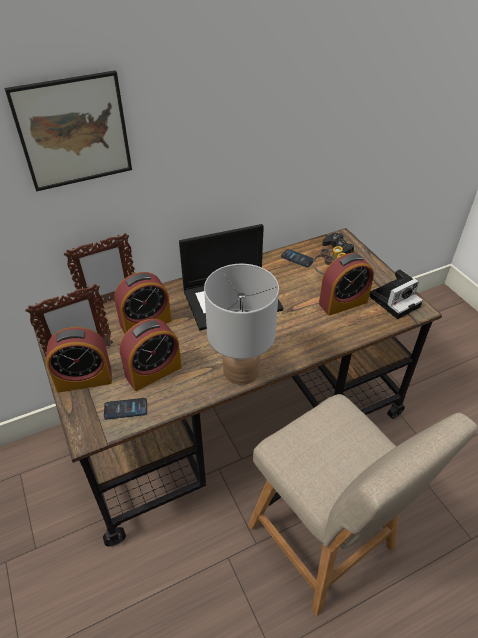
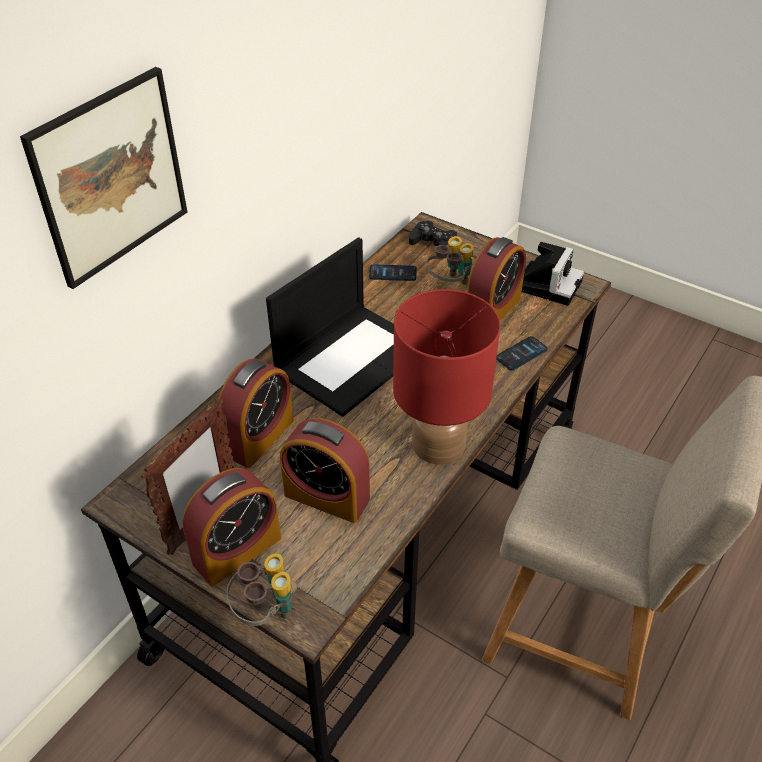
camera: 30 degrees left, 0 degrees up
picture frame [64,233,135,306] -> none
phone [104,398,147,419] -> phone moved to [496,336,548,370]
alarm clock [119,319,182,391] -> alarm clock turned 90 degrees clockwise [280,418,370,523]
grey table lamp [204,264,279,385] -> red table lamp [393,289,500,464]
none -> binoculars [227,553,297,626]

